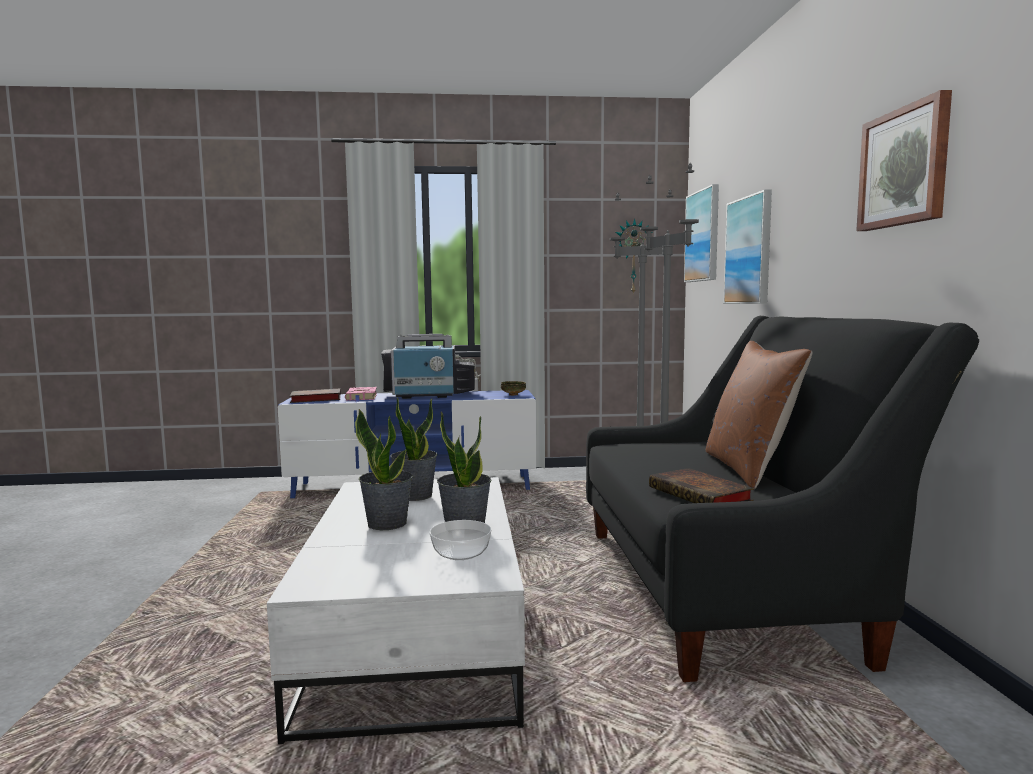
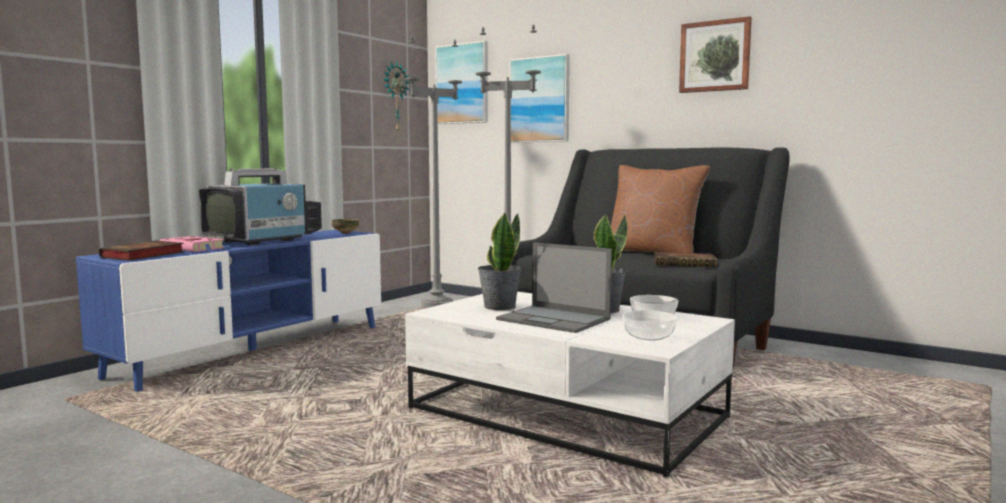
camera: 50 degrees left, 0 degrees up
potted plant [355,409,413,530] -> laptop [496,242,612,333]
none -> bowl [623,310,677,340]

